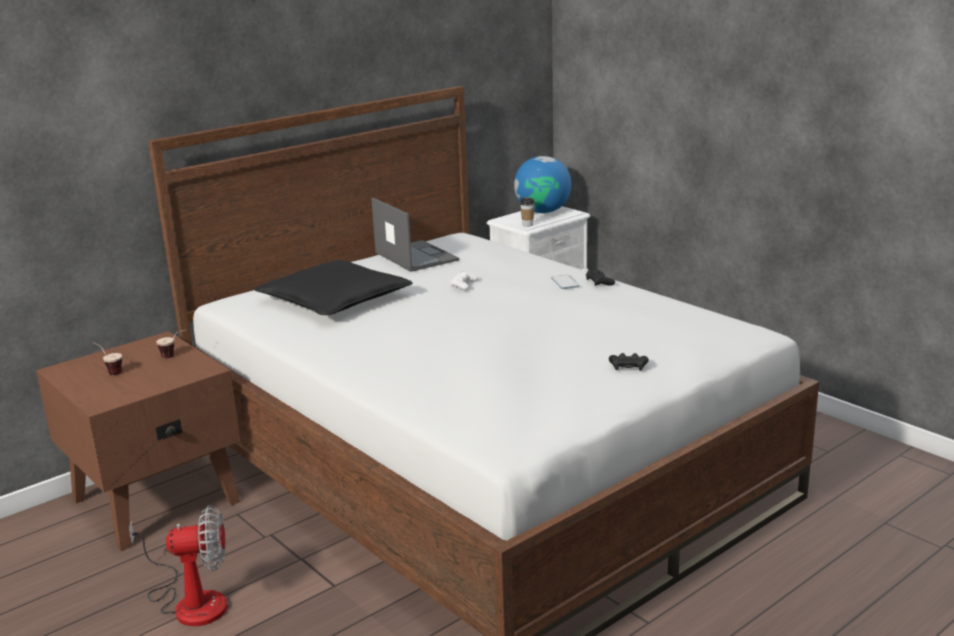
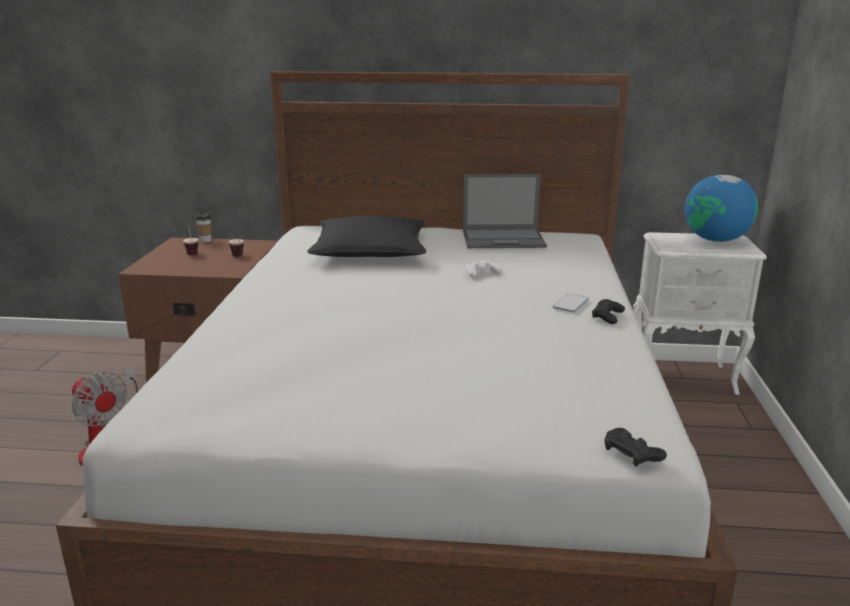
camera: 45 degrees right, 0 degrees up
laptop [371,198,459,272] -> laptop turned 75 degrees clockwise [463,174,547,248]
cup [520,197,535,227] -> cup moved to [195,212,211,242]
black game controller [609,353,649,371] -> black game controller moved to [604,428,667,466]

